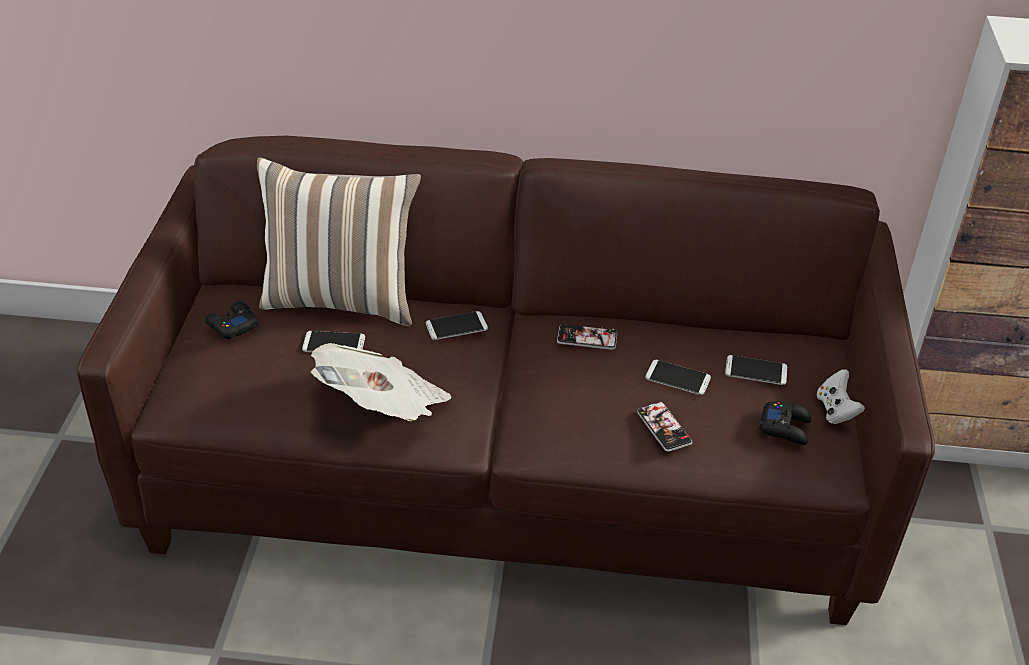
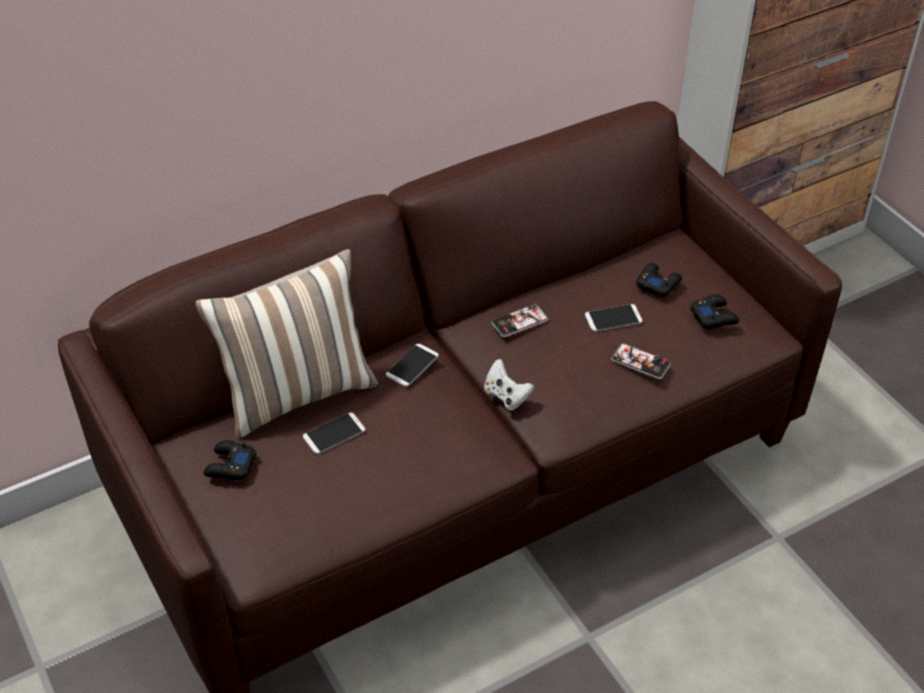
camera: 35 degrees left, 5 degrees up
newspaper [310,343,452,421] -> none
phone [725,355,787,385] -> black game controller [636,263,682,297]
white game controller [817,369,865,424] -> white game controller moved to [484,359,534,410]

